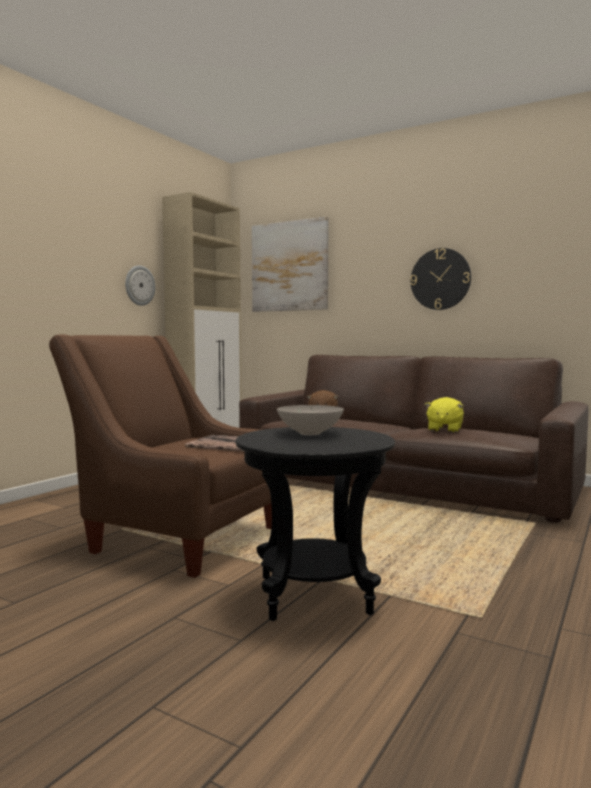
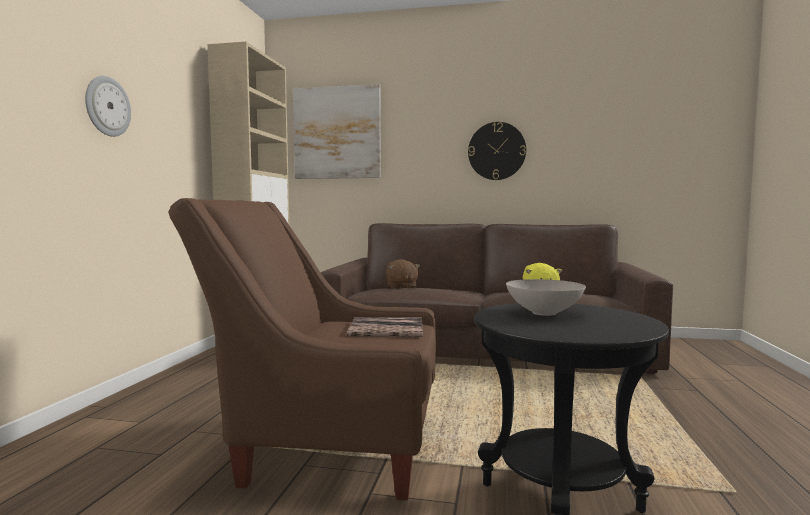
camera: 20 degrees left, 0 degrees up
wall clock [125,265,155,306] -> wall clock moved to [85,76,131,137]

